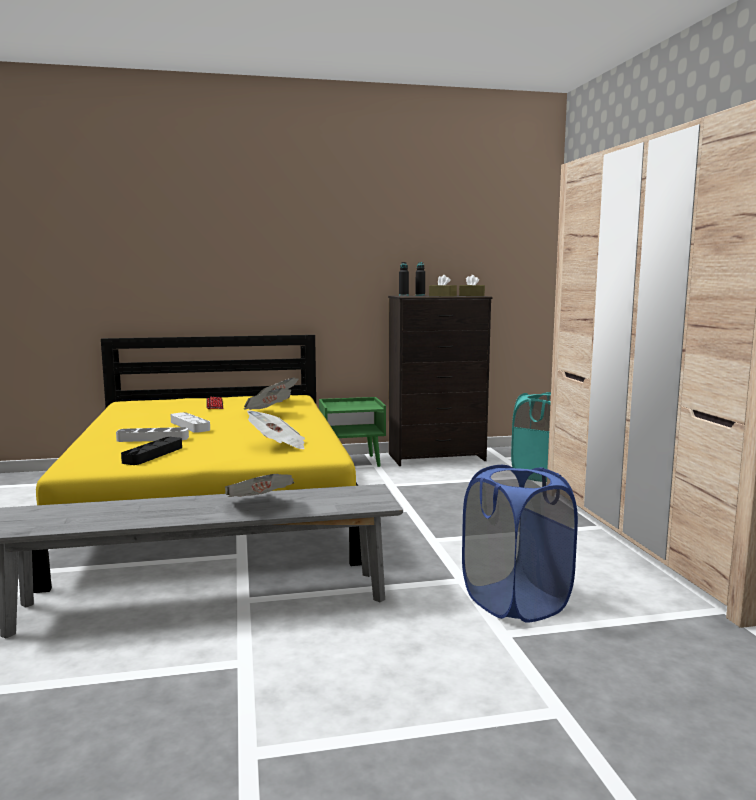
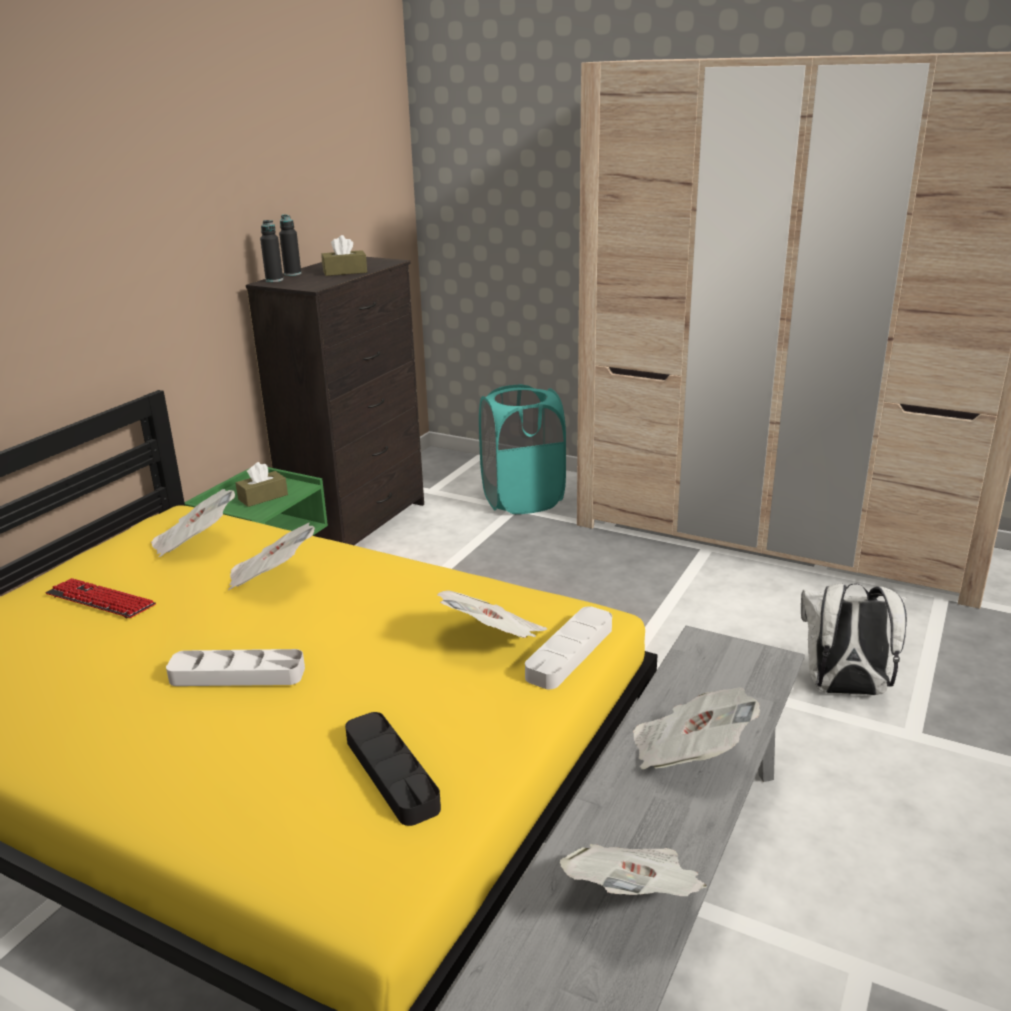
camera: 50 degrees left, 15 degrees up
grey tray [116,427,189,442] -> grey tray moved to [525,606,612,689]
brown tissue box [459,275,485,296] -> brown tissue box moved to [236,462,288,507]
blue laundry basket [462,465,578,623] -> white backpack [801,583,907,695]
none -> newspaper [560,844,707,896]

